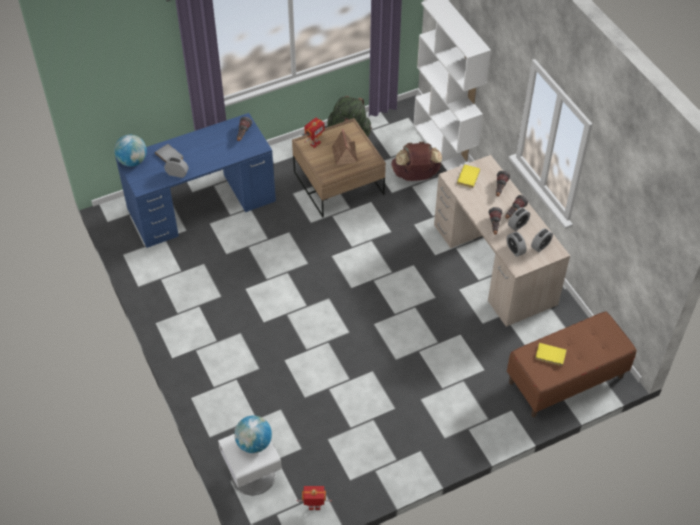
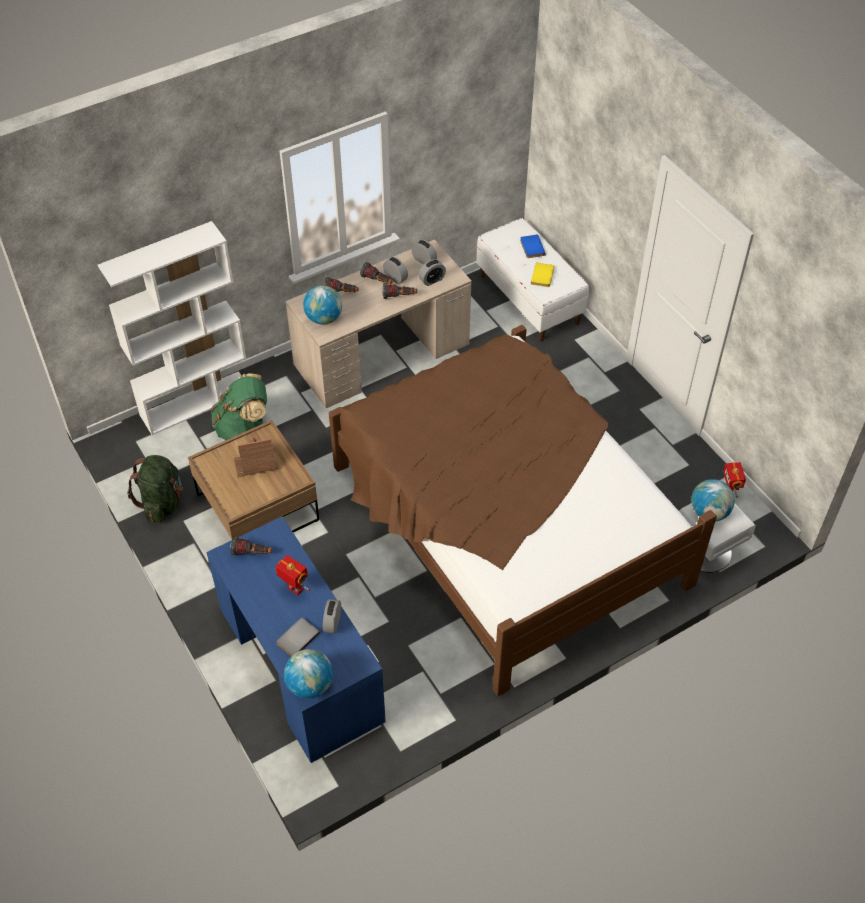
camera: 95 degrees left, 0 degrees up
toy robot [304,118,325,148] -> toy robot moved to [276,555,310,595]
brown backpack [391,142,442,181] -> green backpack [211,373,267,440]
yellow book [457,164,480,188] -> globe [303,285,342,325]
brown bench [507,311,636,418] -> white bench [477,218,589,342]
none -> brown bed [329,325,717,696]
none -> blue book [520,234,546,258]

